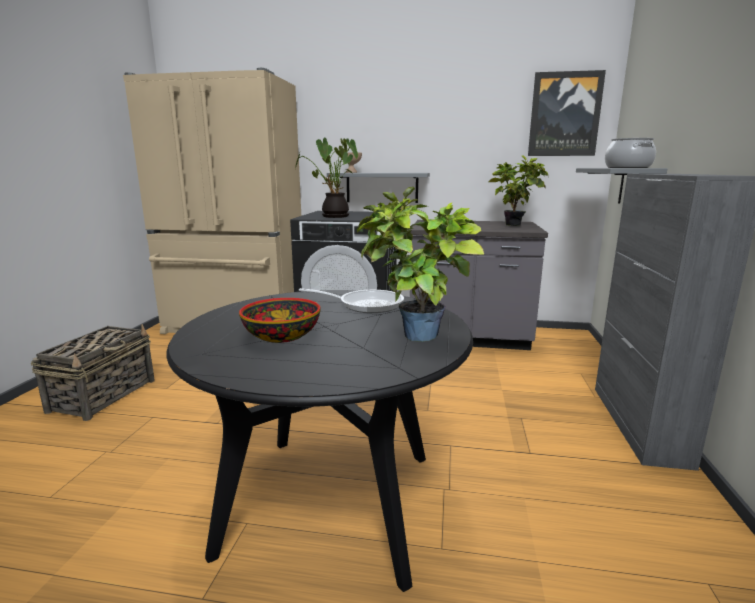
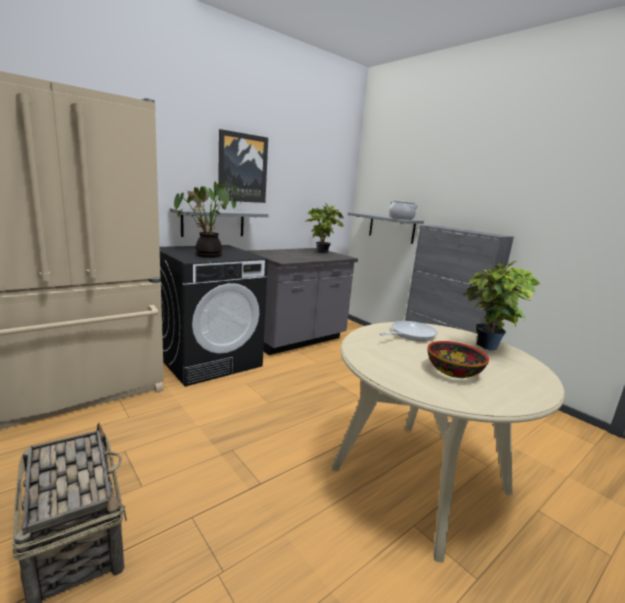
camera: 50 degrees left, 0 degrees up
black dining table [167,290,473,592] -> beige dining table [332,322,565,563]
picture [528,70,606,156] -> picture moved to [218,129,268,203]

